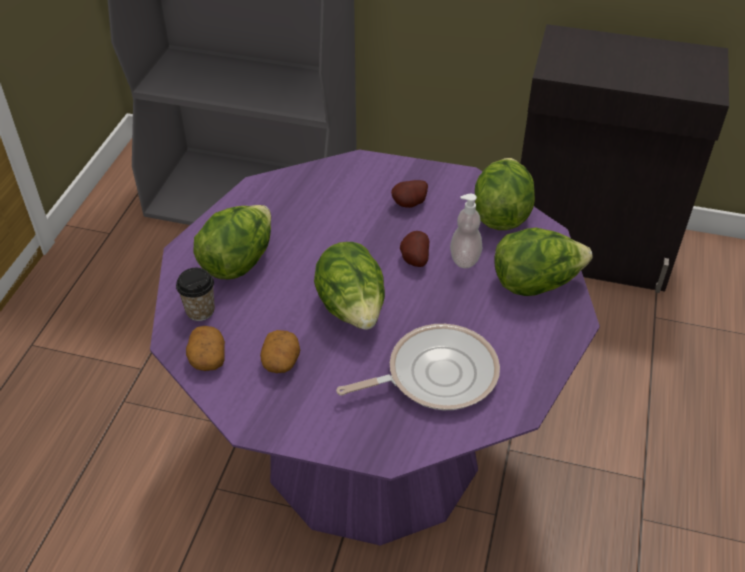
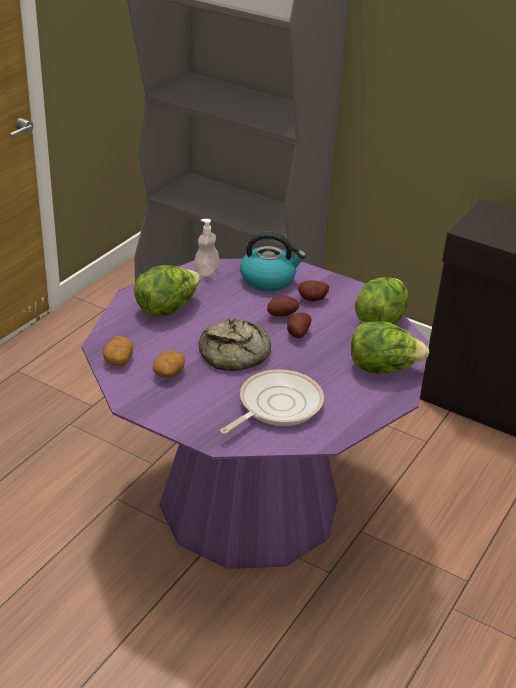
camera: 15 degrees right, 10 degrees down
cup [176,268,215,321] -> none
lettuce [314,242,385,330] -> bread [198,319,271,371]
frying pan [336,324,500,410] -> frying pan turned 45 degrees counterclockwise [220,369,324,434]
soap dispenser [450,194,482,268] -> soap dispenser moved to [194,219,219,277]
none -> kettle [240,232,306,291]
none -> potato [267,296,299,316]

